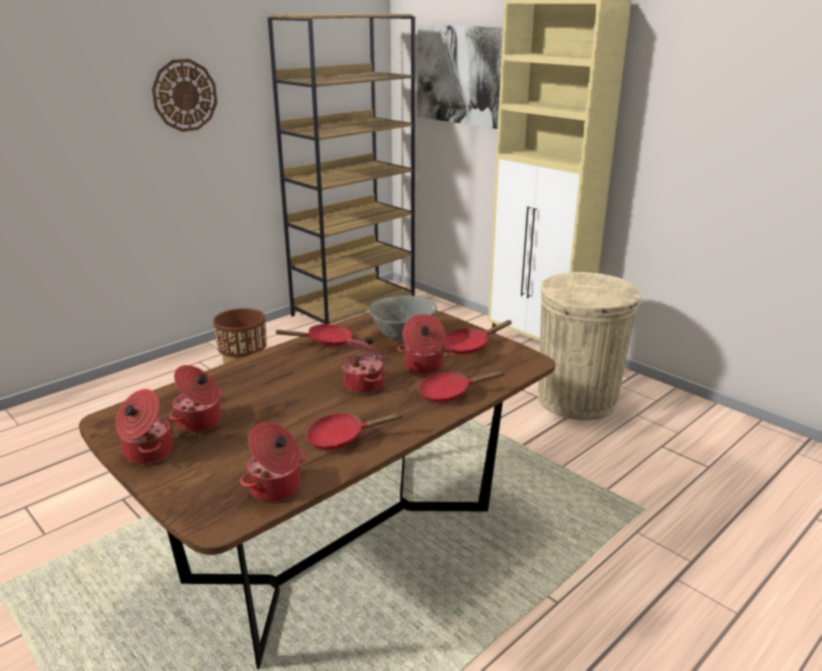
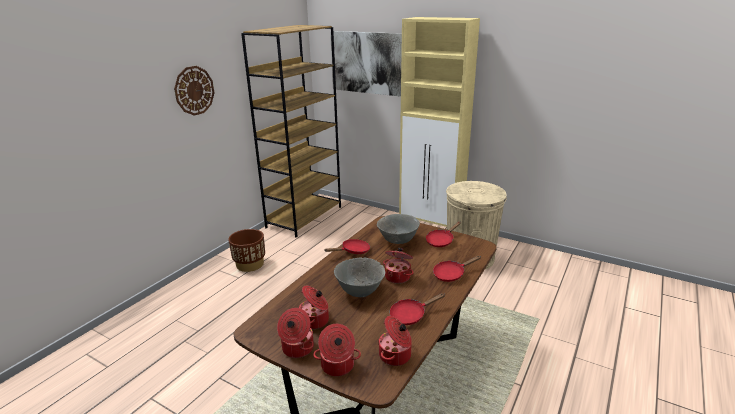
camera: 15 degrees left, 0 degrees up
cooking pot [397,314,451,374] -> cooking pot moved to [313,324,361,377]
none -> grey bowl [334,257,385,297]

